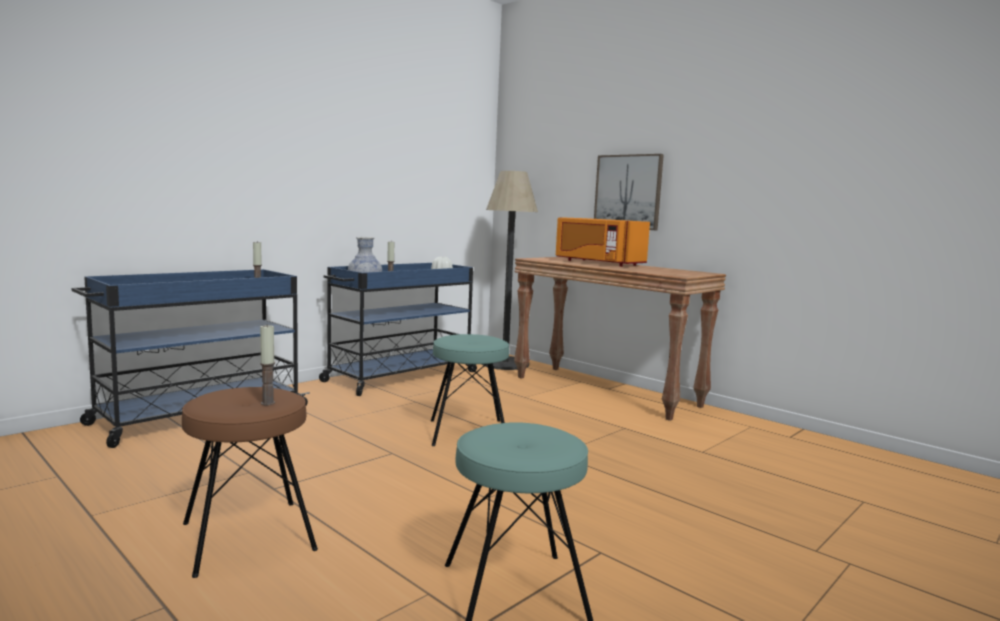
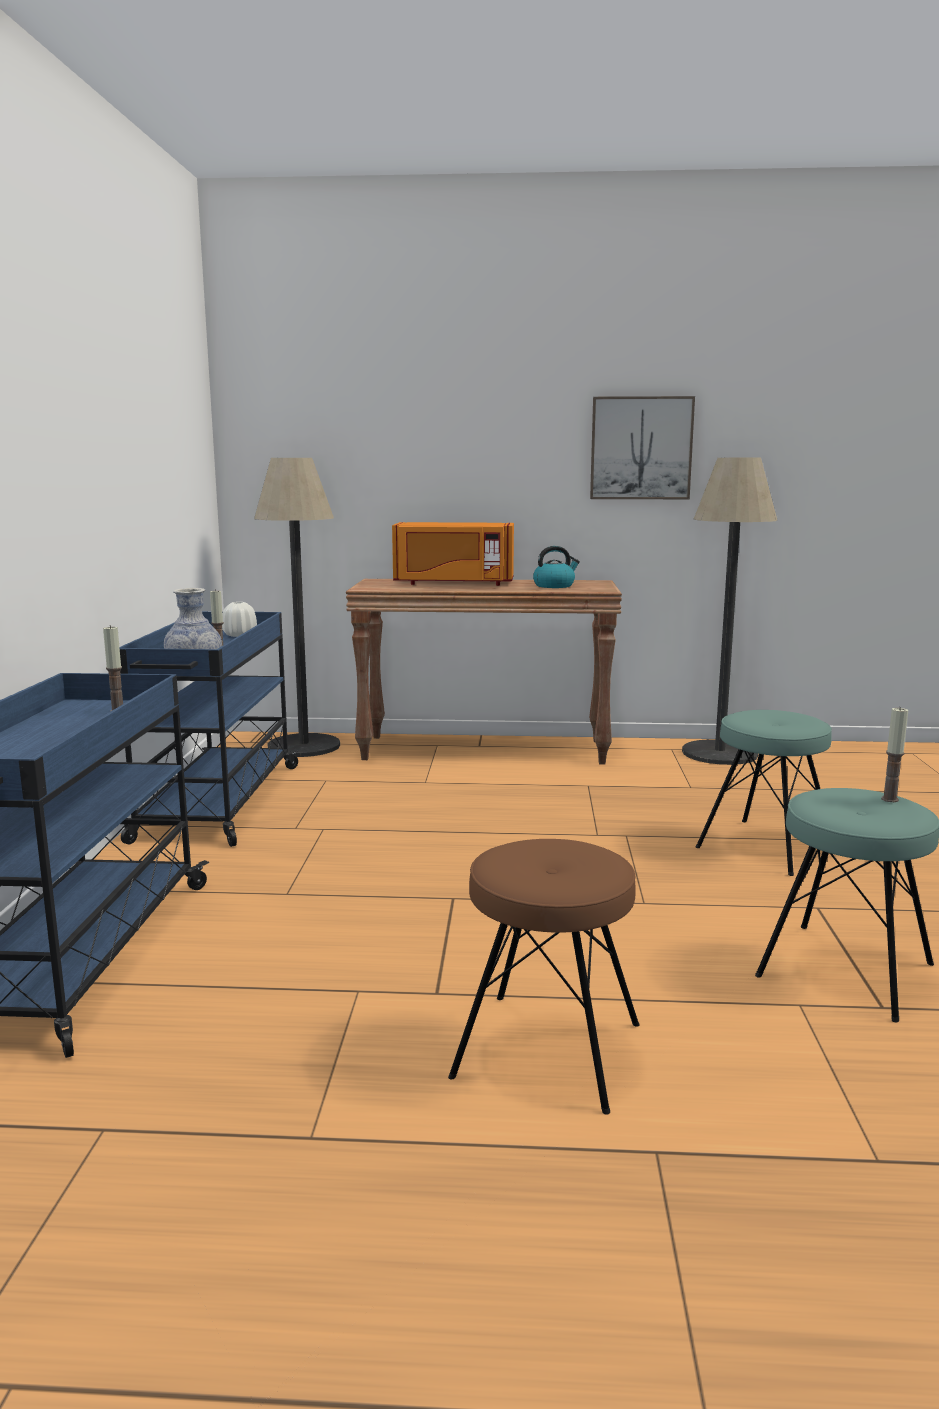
camera: 40 degrees left, 5 degrees up
candle [260,324,275,405] -> candle moved to [881,707,908,802]
turquoise stool [431,334,509,446] -> turquoise stool moved to [696,710,832,876]
picture [594,154,664,230] -> picture moved to [590,396,695,499]
none -> kettle [533,546,580,588]
none -> floor lamp [682,458,777,765]

